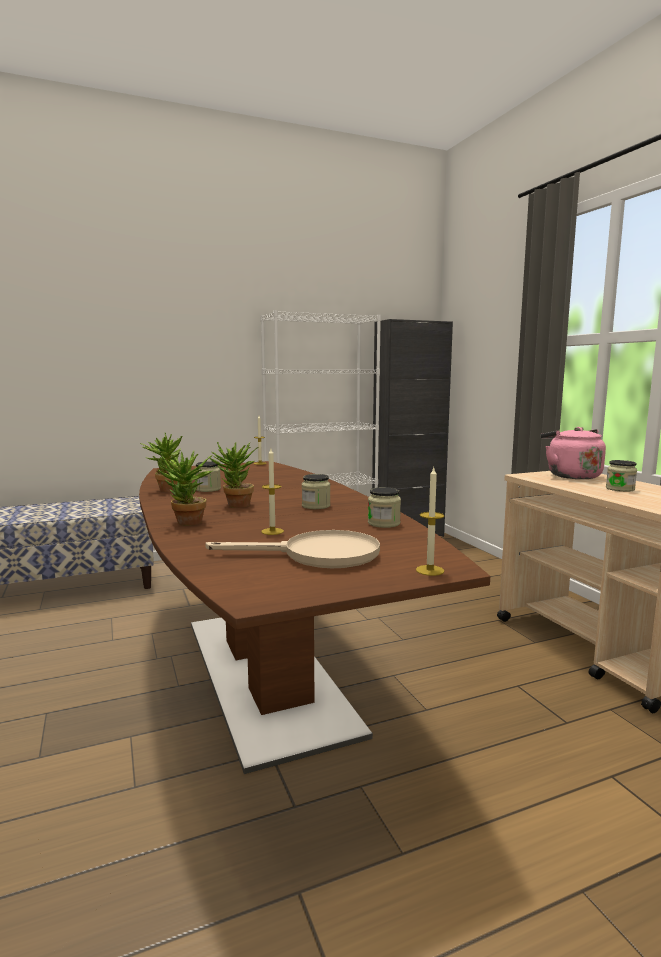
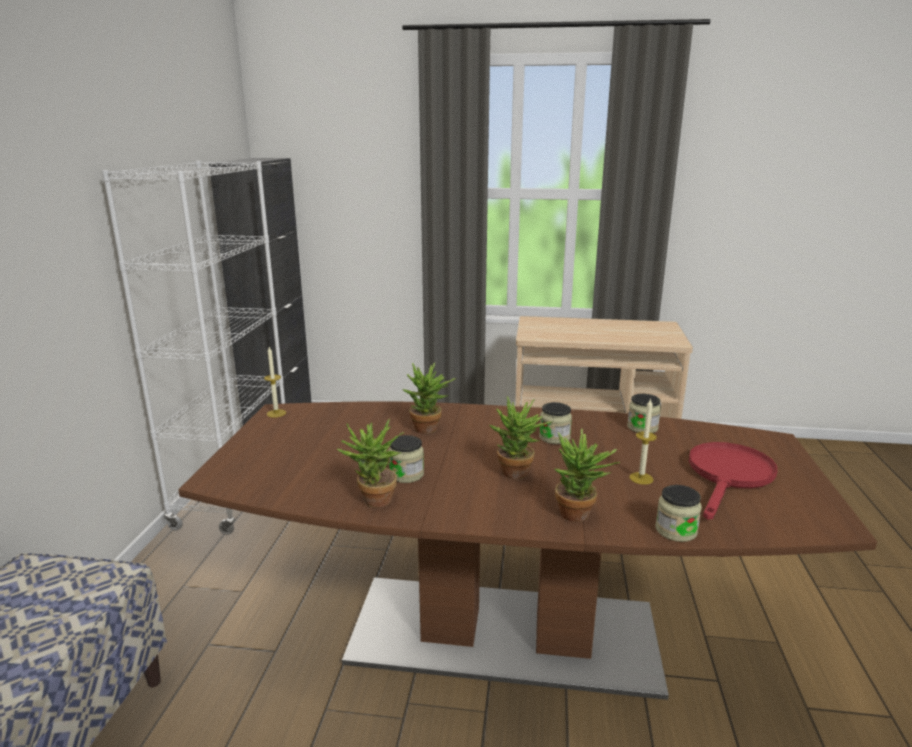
camera: 60 degrees left, 10 degrees up
beige frying pan [205,530,380,568] -> red frying pan [689,442,777,520]
candle [416,468,444,576] -> none
pink kettle [541,427,606,479] -> none
jar [606,460,637,492] -> jar moved to [656,485,702,542]
none -> potted plant [402,363,456,434]

